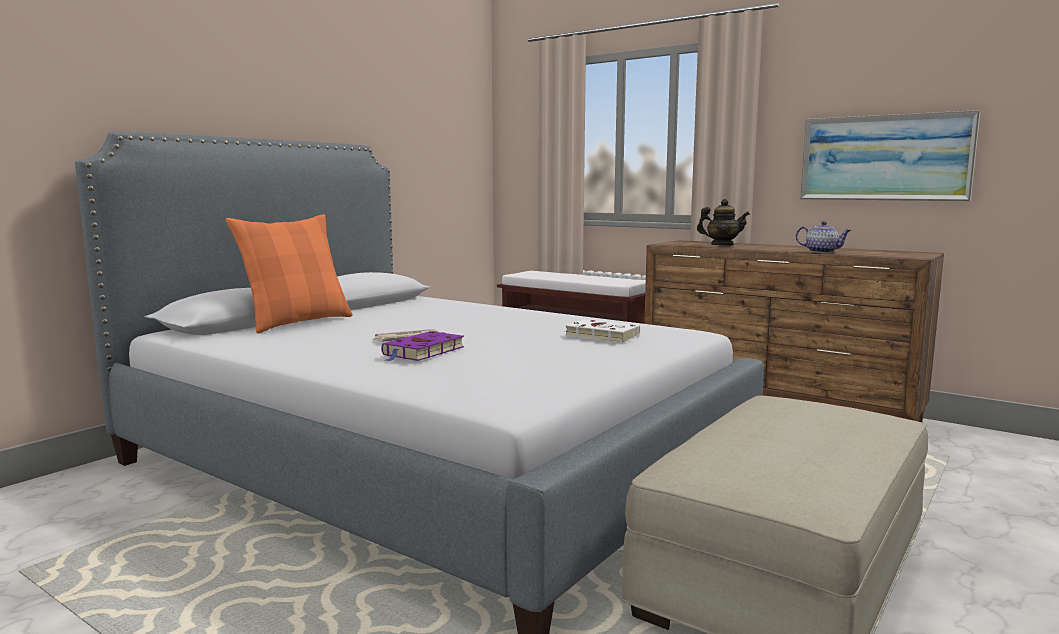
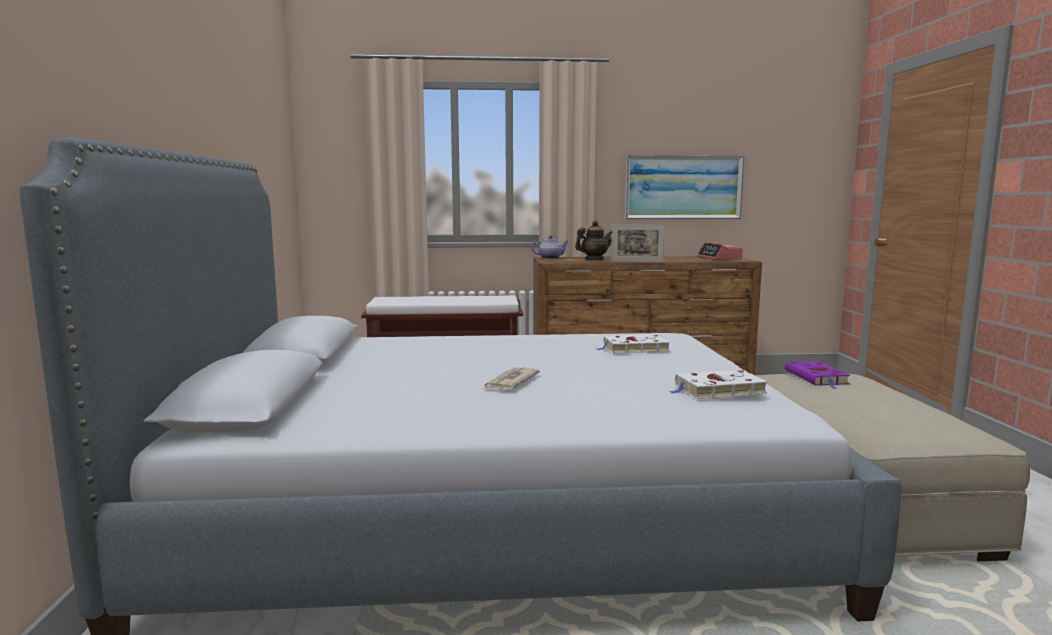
camera: 40 degrees left, 0 degrees up
orange pillow [226,214,353,333] -> none
purple book [381,331,464,362] -> purple book moved to [785,361,850,389]
teapot [796,221,851,253] -> teapot moved to [532,235,569,259]
none -> picture frame [612,224,665,262]
none -> white book [668,370,768,399]
none -> alarm clock [697,242,743,260]

